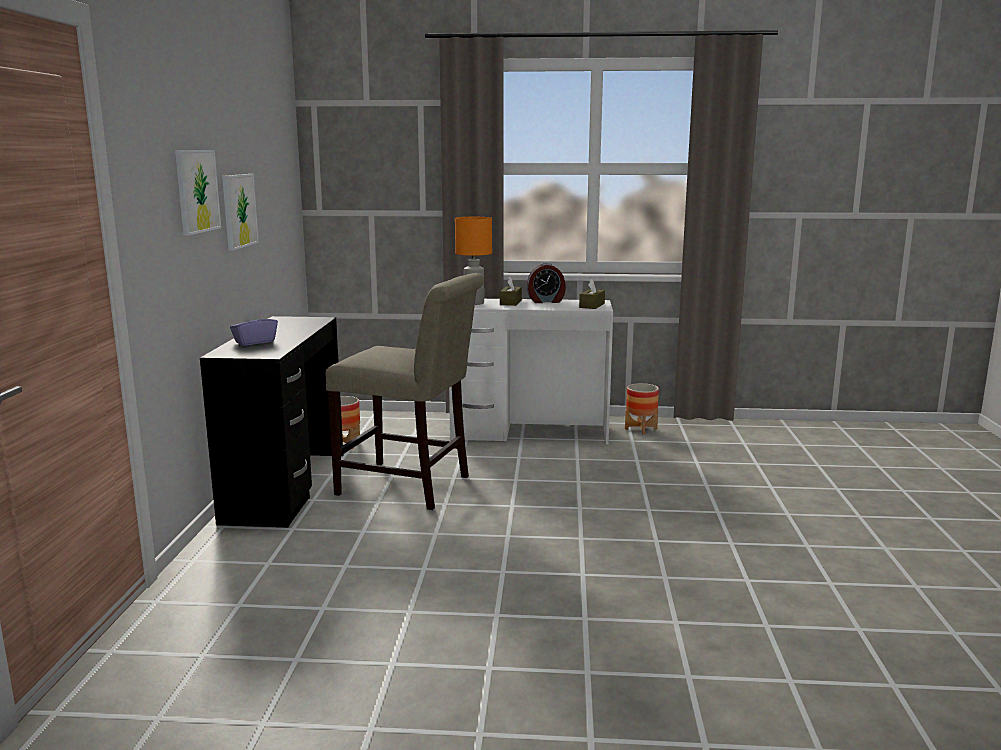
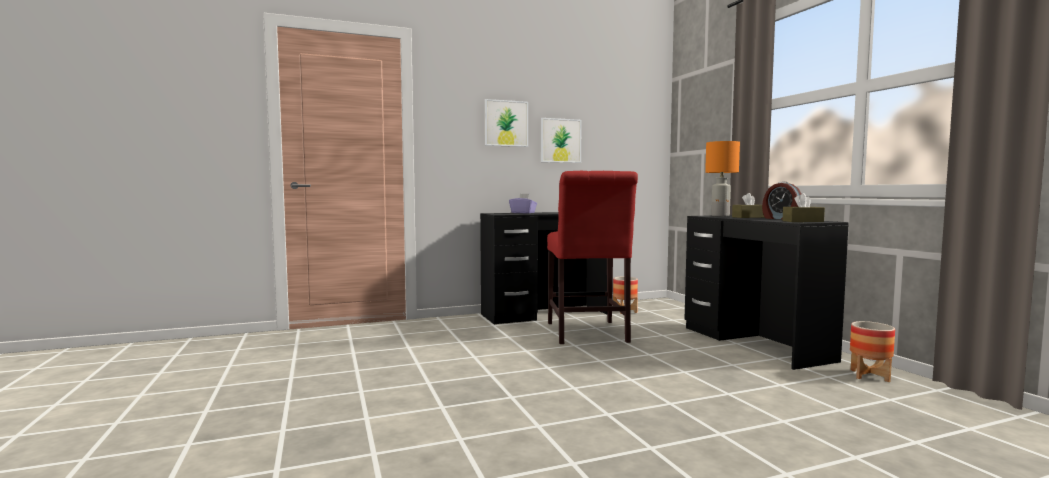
camera: 65 degrees right, 10 degrees down
beige chair [325,273,484,510] -> red chair [547,171,638,344]
white desk [449,299,613,445] -> black desk [684,215,849,370]

